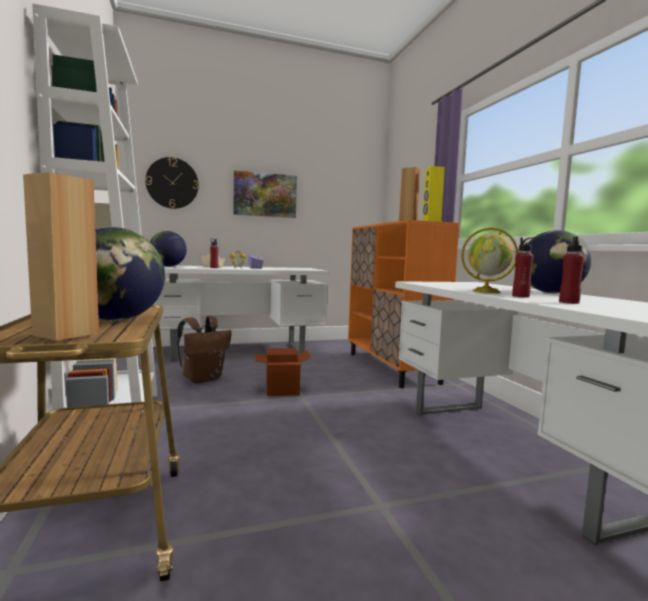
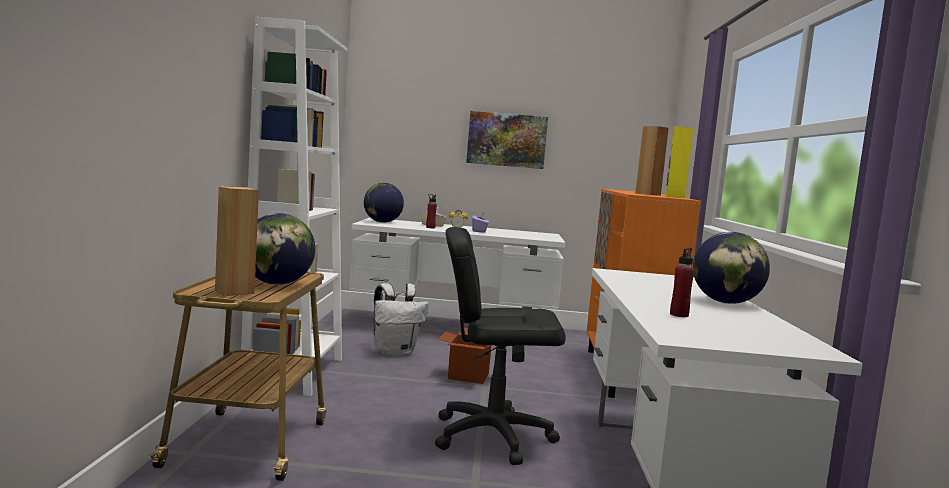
camera: 20 degrees right, 0 degrees up
wall clock [145,157,199,209] -> none
brown backpack [177,316,232,383] -> white backpack [373,283,429,355]
globe [461,228,518,293] -> none
red bottle [512,237,535,298] -> none
none -> black office chair [435,227,566,465]

